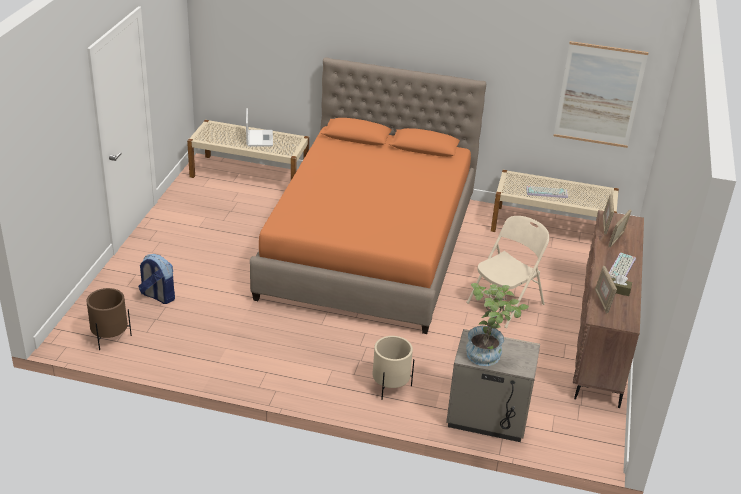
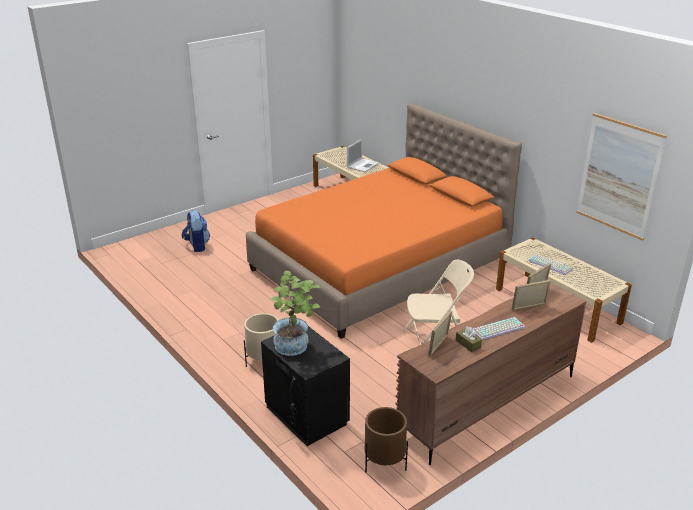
camera: 40 degrees right, 5 degrees down
brown planter [87,288,132,350] -> brown planter moved to [364,407,408,472]
beige nightstand [446,329,540,442] -> black nightstand [261,326,350,446]

